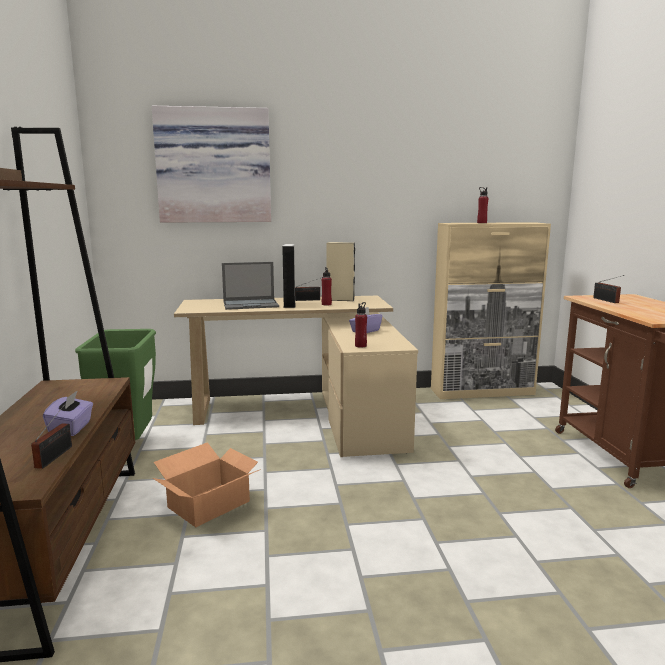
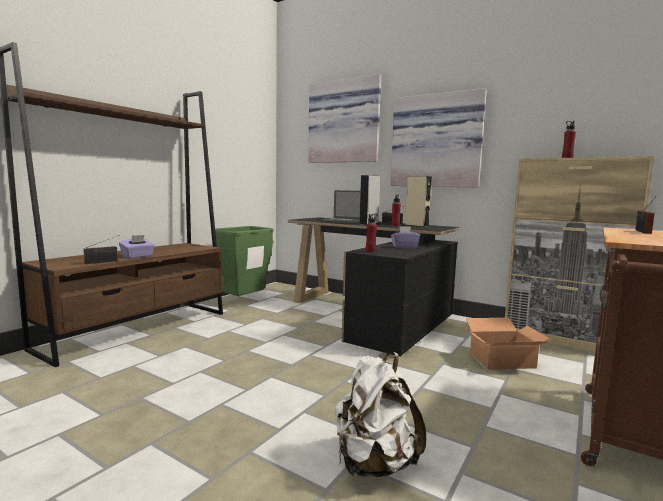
camera: 40 degrees right, 5 degrees down
cardboard box [153,442,261,527] -> cardboard box moved to [465,318,550,370]
beige desk [174,296,418,457] -> black desk [288,217,459,357]
none -> white backpack [335,352,426,477]
none -> picture [390,88,487,188]

